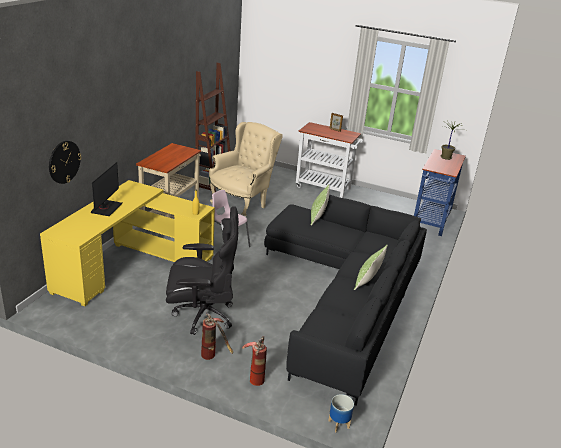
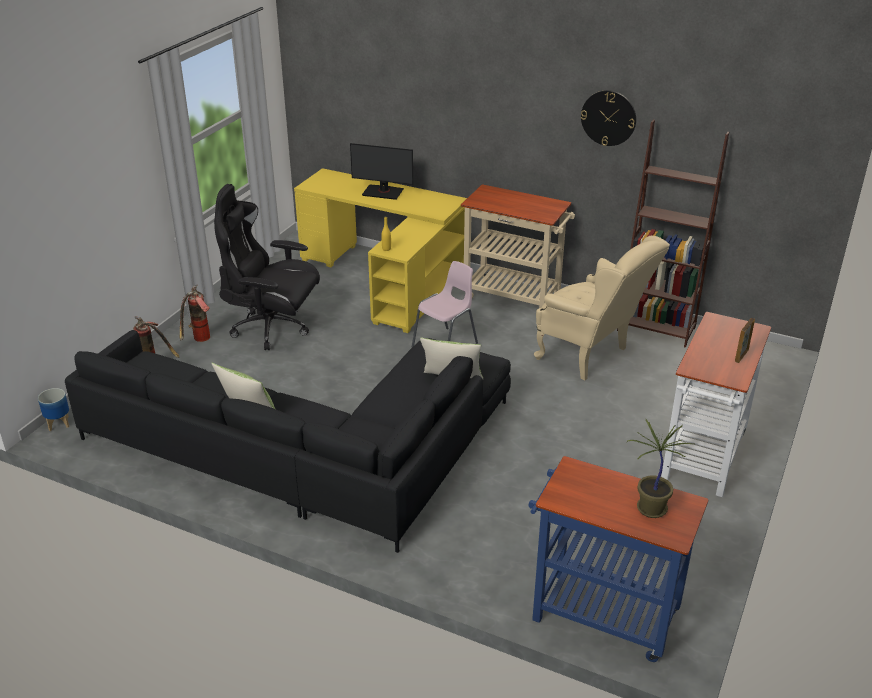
camera: 95 degrees right, 5 degrees up
wall clock [49,141,82,184] -> wall clock moved to [581,90,636,146]
black office chair [166,206,239,335] -> black office chair turned 105 degrees clockwise [214,184,320,350]

